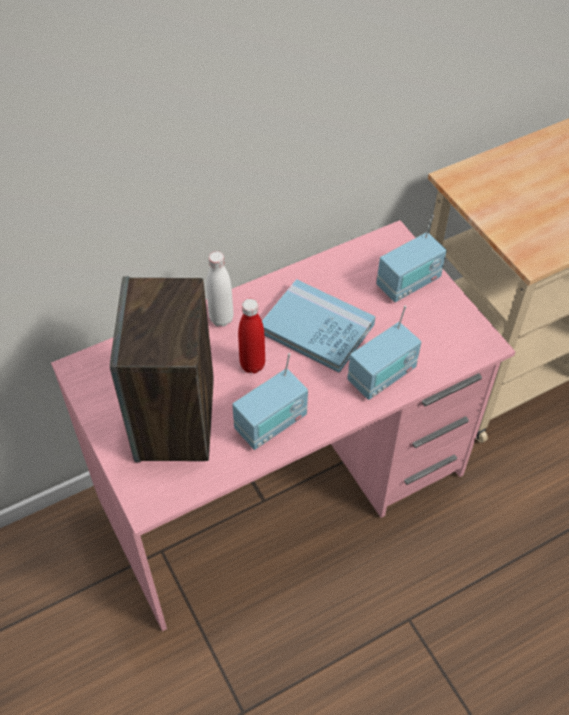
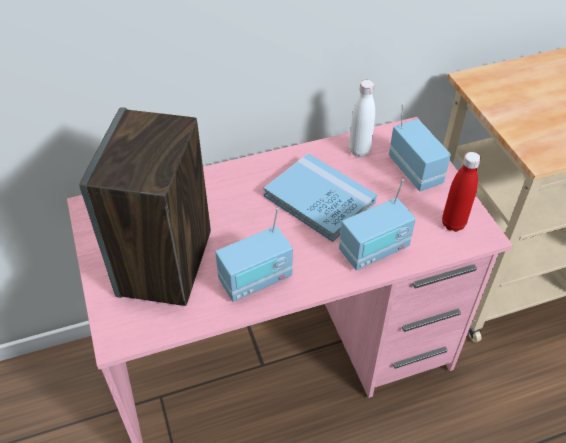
camera: 10 degrees right, 5 degrees down
white bottle [206,251,234,327] -> white bottle moved to [349,80,375,157]
red bottle [238,299,265,374] -> red bottle moved to [442,152,481,232]
radio [376,215,447,302] -> radio turned 90 degrees counterclockwise [389,104,451,191]

